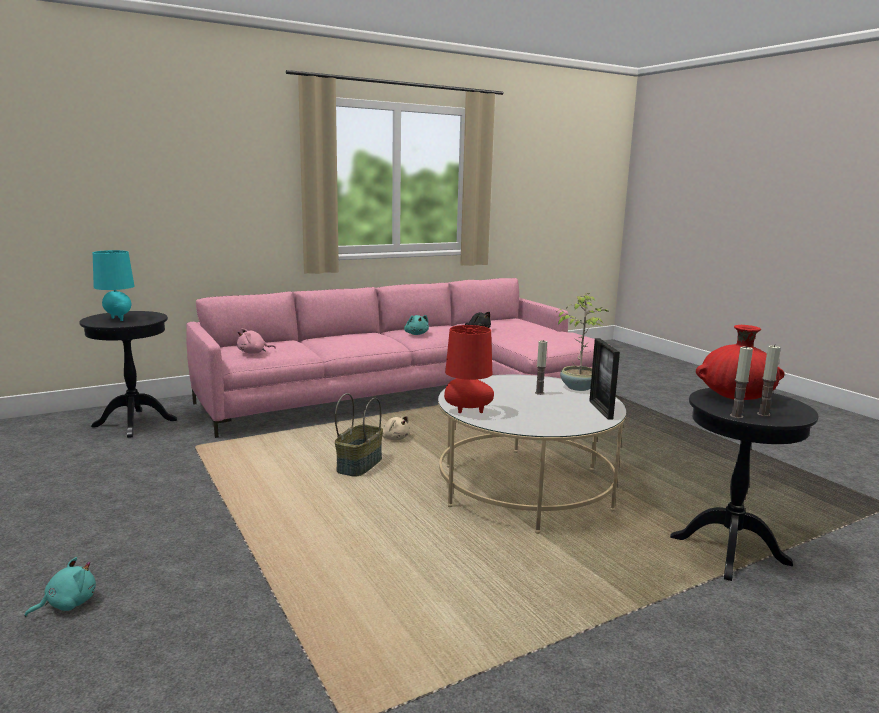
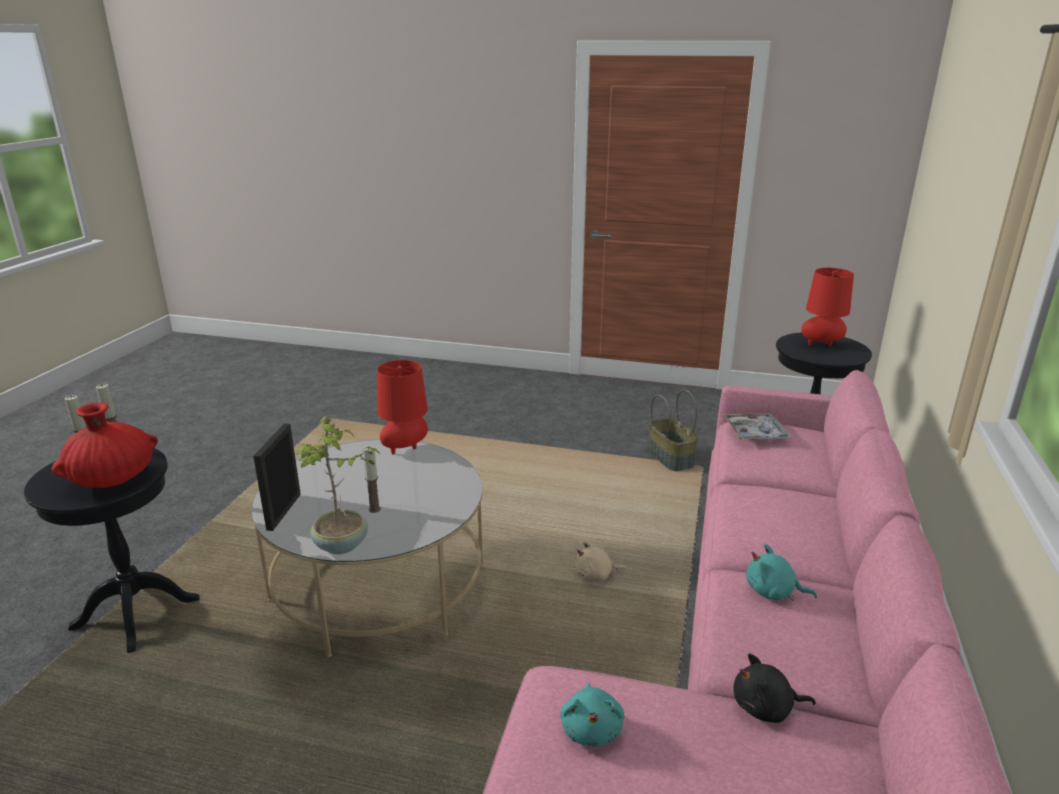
camera: 135 degrees right, 10 degrees up
turquoise plush toy [25,557,96,617] -> turquoise plush toy moved to [560,683,624,747]
turquoise table lamp [93,250,134,321] -> red table lamp [801,268,854,347]
pink plush toy [237,328,276,354] -> tray [723,413,792,440]
basket [335,393,383,477] -> basket moved to [648,390,698,471]
picture frame [589,338,620,420] -> picture frame turned 120 degrees counterclockwise [253,424,301,531]

